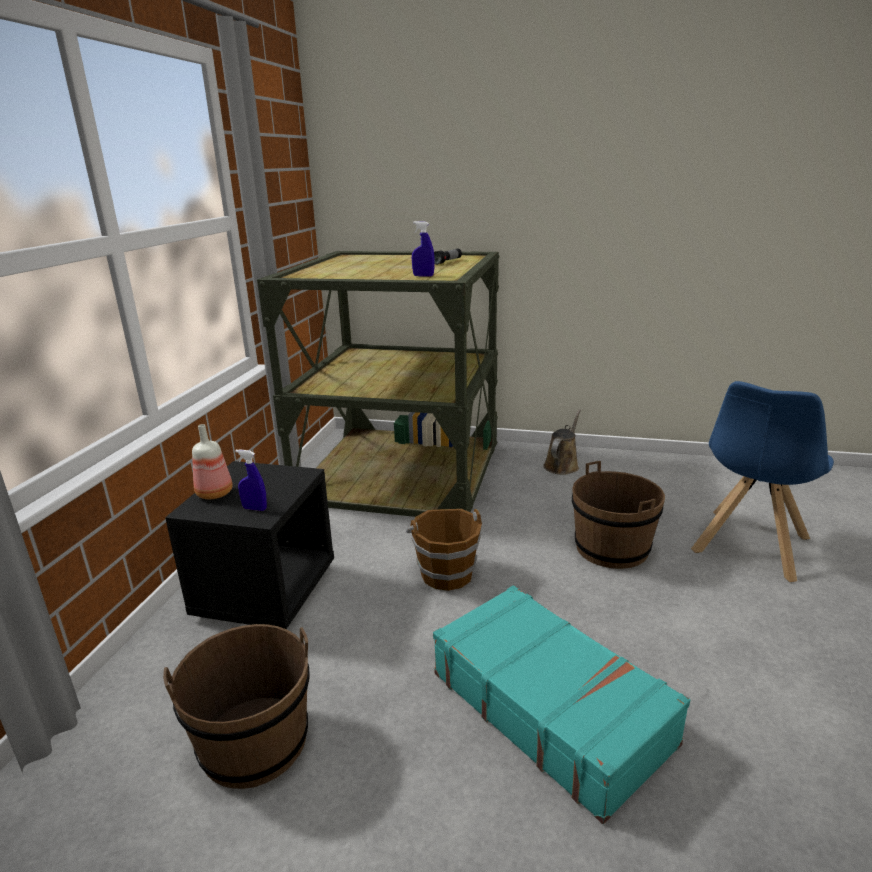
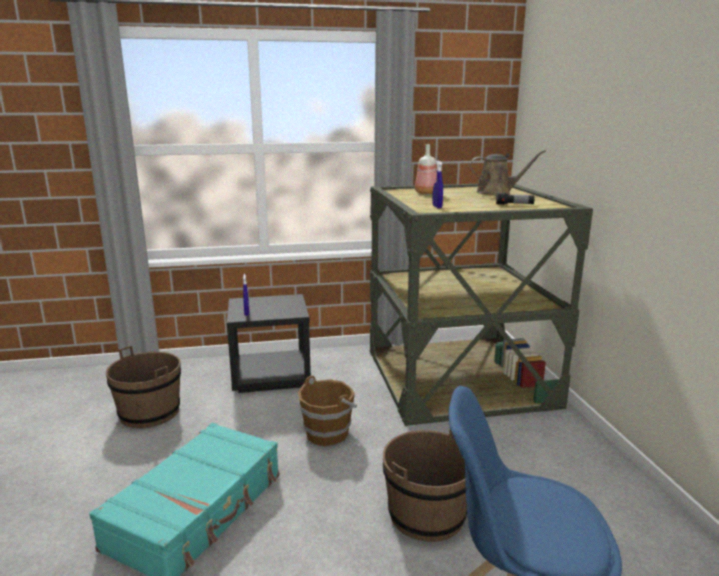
camera: 65 degrees right, 5 degrees down
bottle [192,424,233,499] -> bottle moved to [415,144,437,194]
brown watering can [543,409,581,475] -> brown watering can moved to [470,150,546,195]

